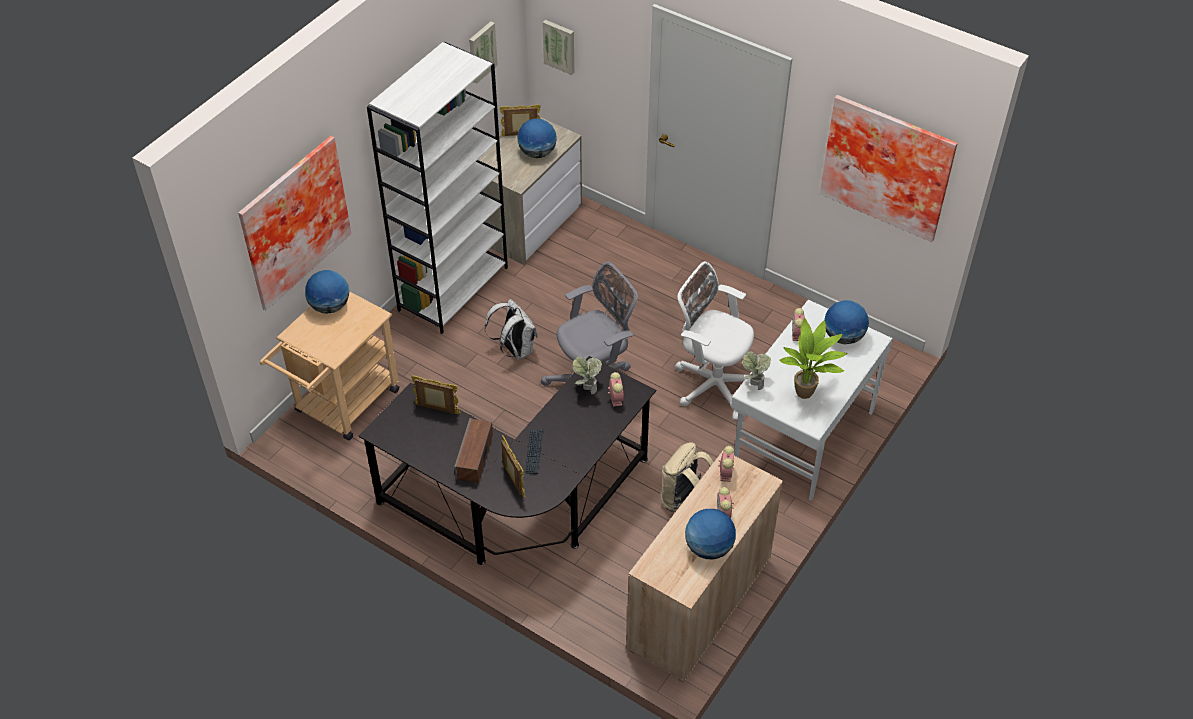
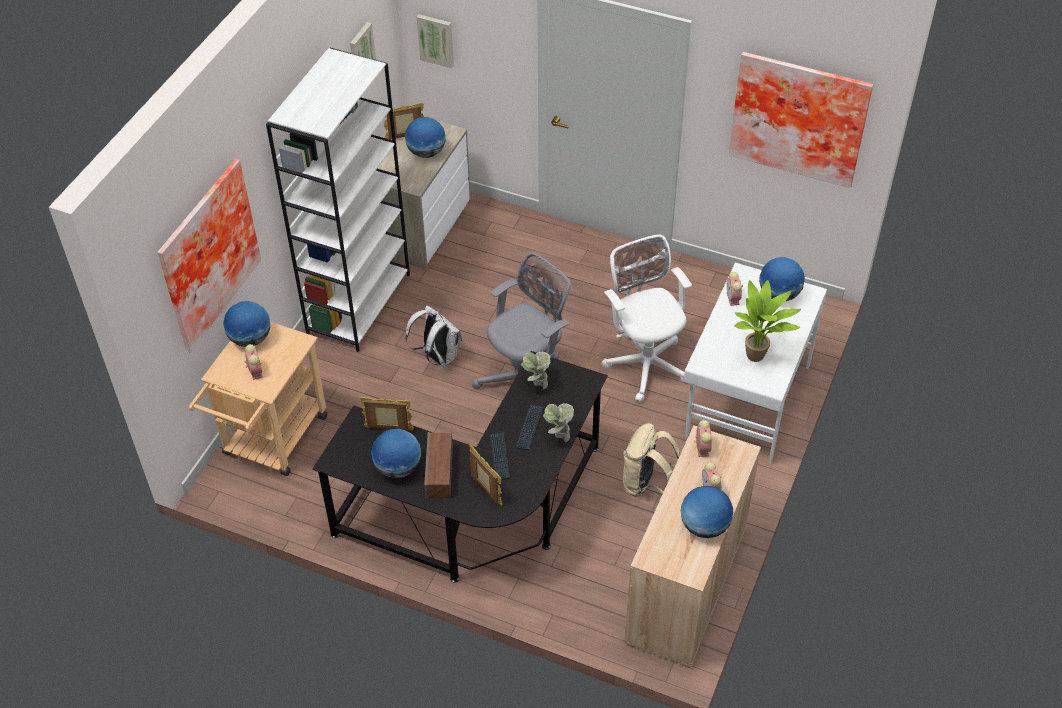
camera: 10 degrees left, 0 degrees up
alarm clock [608,372,624,407] -> alarm clock moved to [244,344,263,380]
white office chair [675,261,754,420] -> white office chair turned 45 degrees clockwise [601,234,692,403]
potted plant [742,351,771,390] -> potted plant moved to [543,403,574,442]
none -> globe [371,429,421,478]
none -> keyboard [516,405,544,450]

